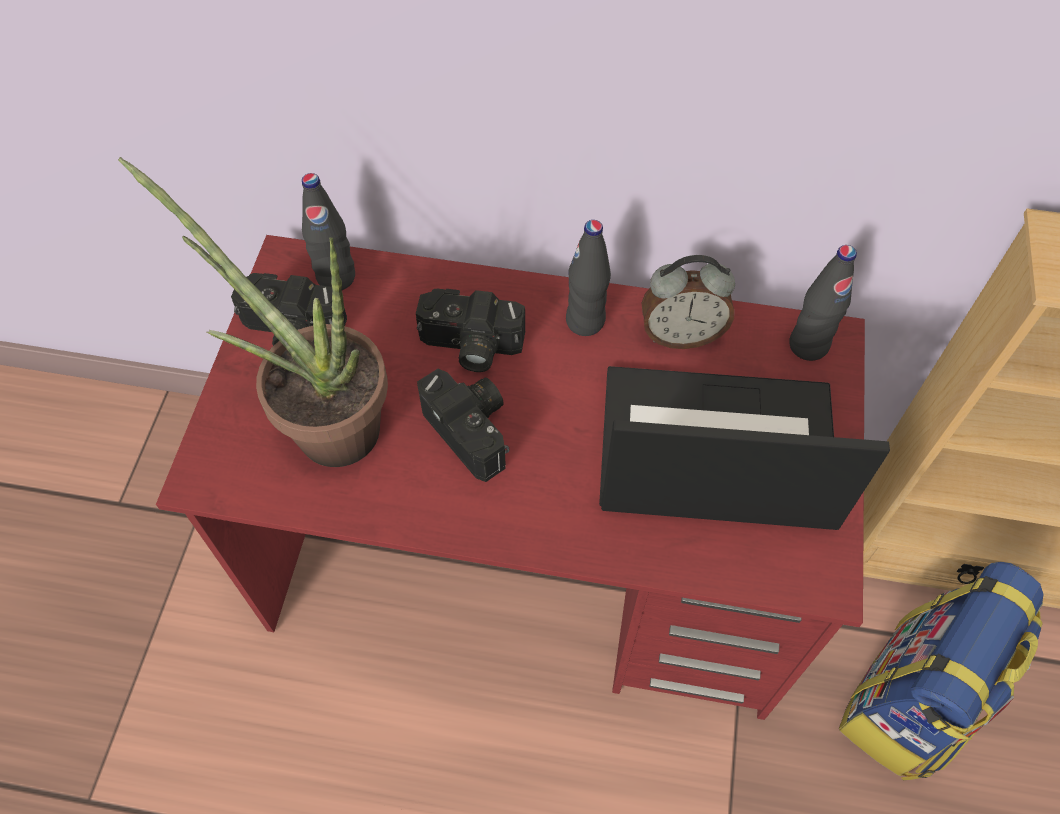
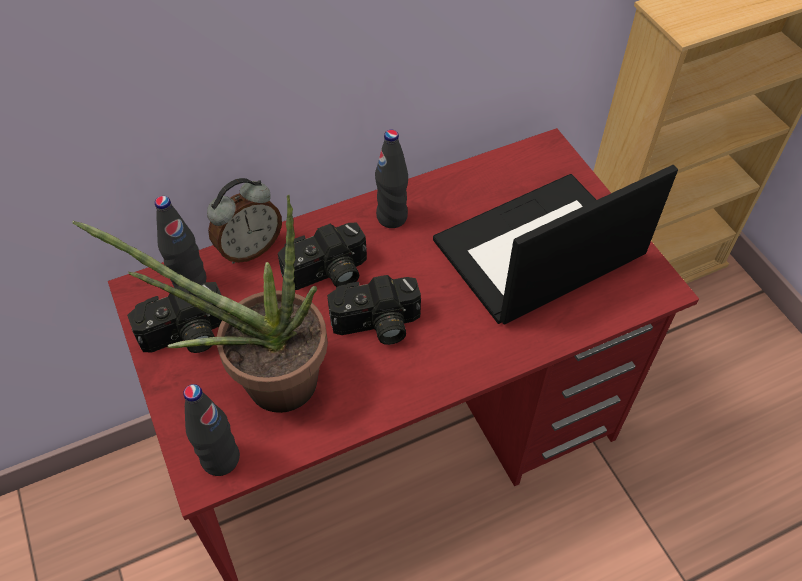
camera: 35 degrees left, 5 degrees down
camera [417,369,509,482] -> camera turned 150 degrees clockwise [327,275,421,345]
alarm clock [642,255,735,349] -> alarm clock moved to [207,178,282,264]
black bottle [789,245,857,361] -> black bottle moved to [183,384,240,476]
backpack [839,562,1044,780] -> none

